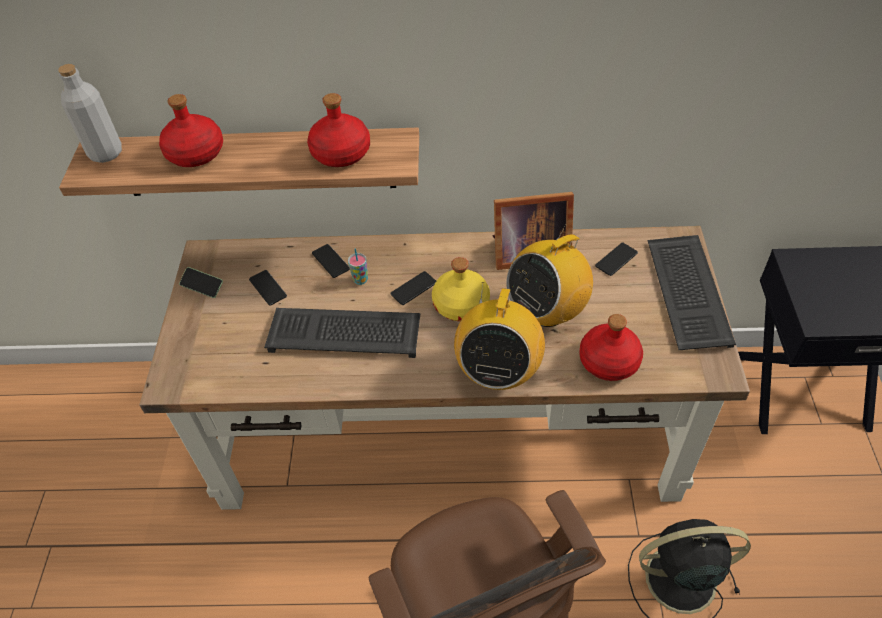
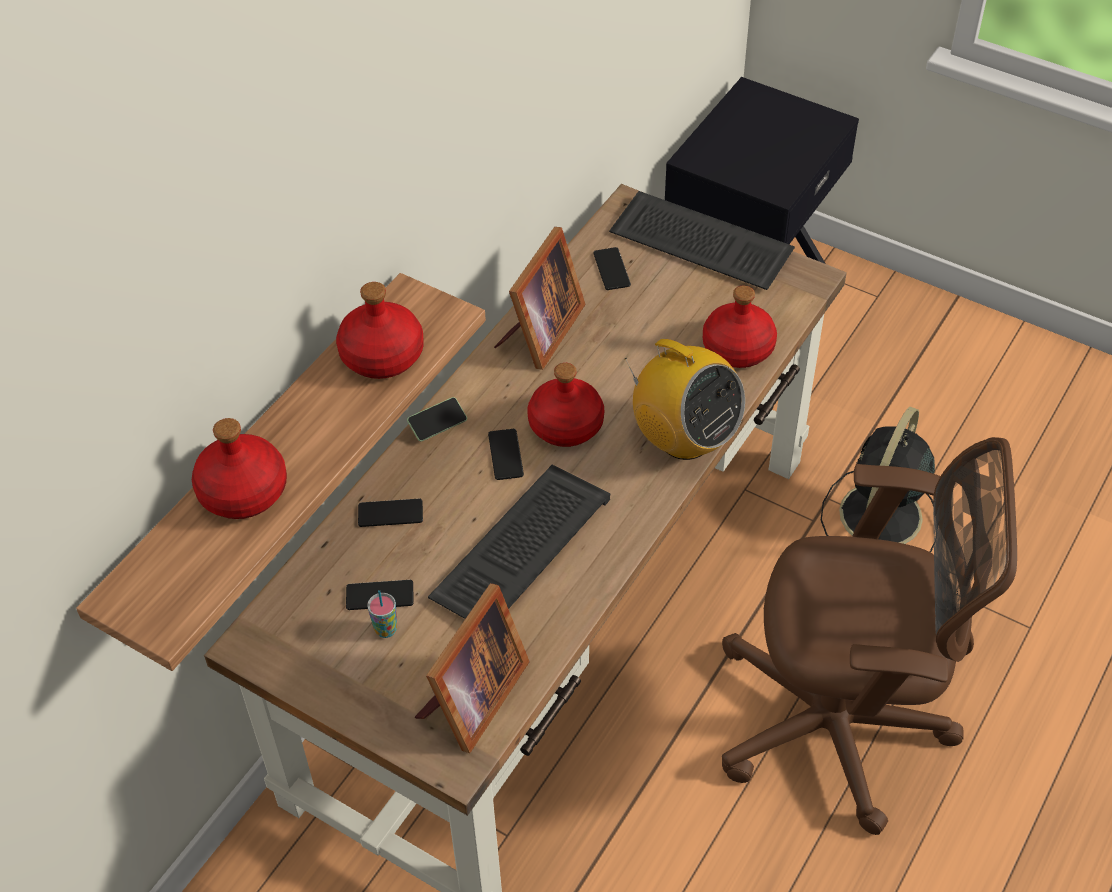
camera: 60 degrees left, 0 degrees up
grey bottle [58,64,122,163] -> none
phone [179,267,223,298] -> phone moved to [407,397,467,442]
cup [348,249,368,285] -> cup moved to [367,590,397,638]
yellow bottle [432,257,490,321] -> red bottle [527,363,604,447]
radio [506,224,593,327] -> none
none -> picture frame [415,583,530,753]

